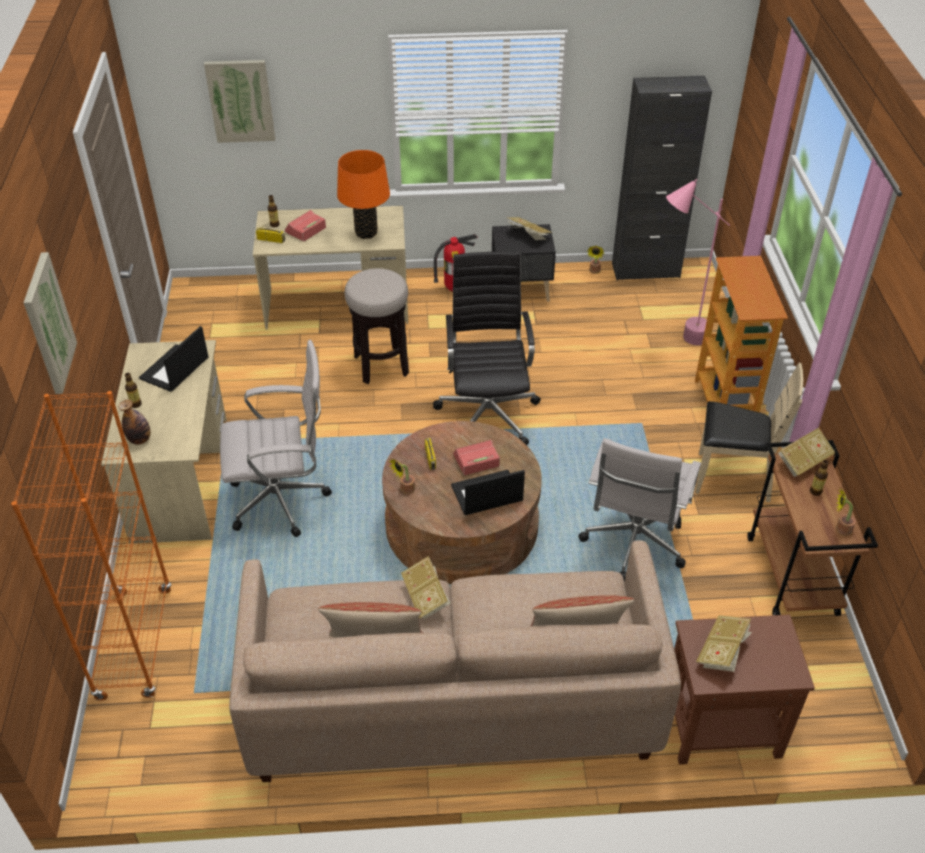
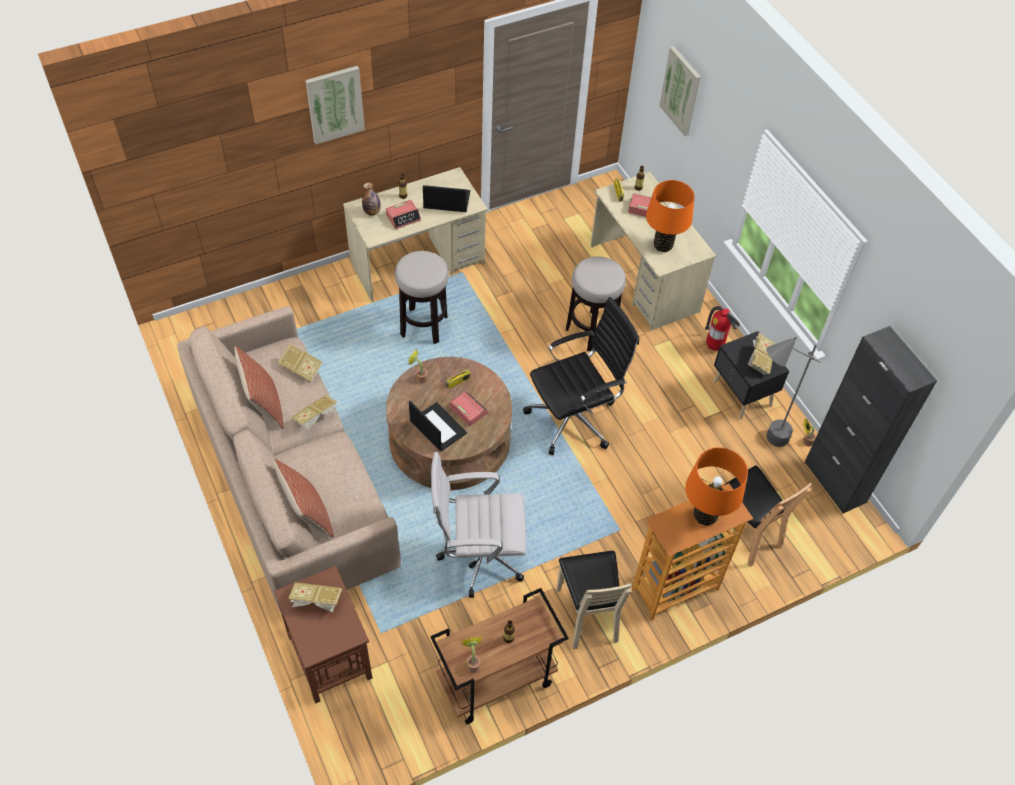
camera: 65 degrees right, 10 degrees up
orange bookcase [11,391,171,701] -> none
white office chair [220,340,332,537] -> stool [395,251,449,344]
pink floor lamp [666,179,730,345] -> brown chair [722,465,812,567]
book [778,428,835,477] -> book moved to [278,343,322,382]
none -> alarm clock [386,200,421,229]
none -> orange table lamp [685,447,748,526]
none -> grey floor lamp [766,337,821,447]

